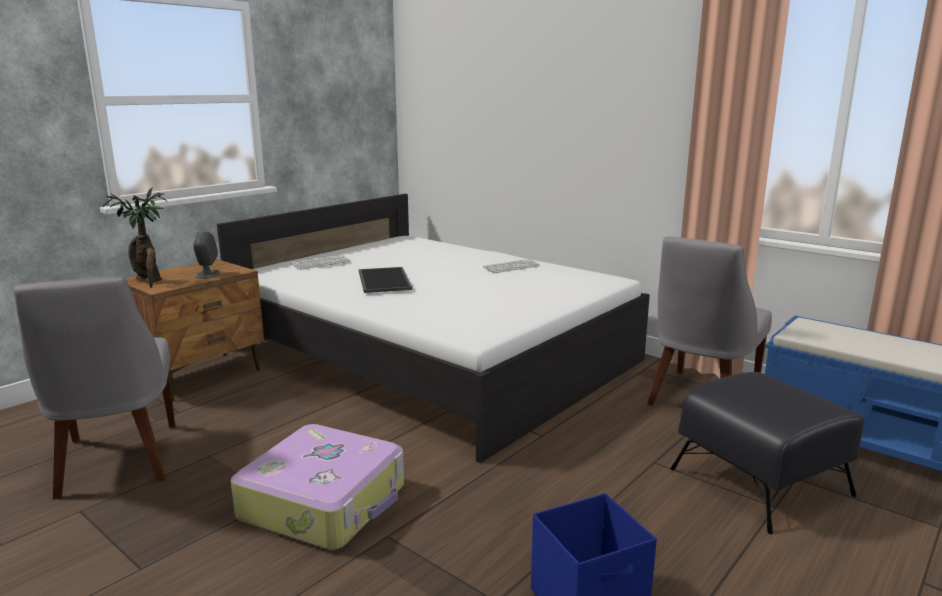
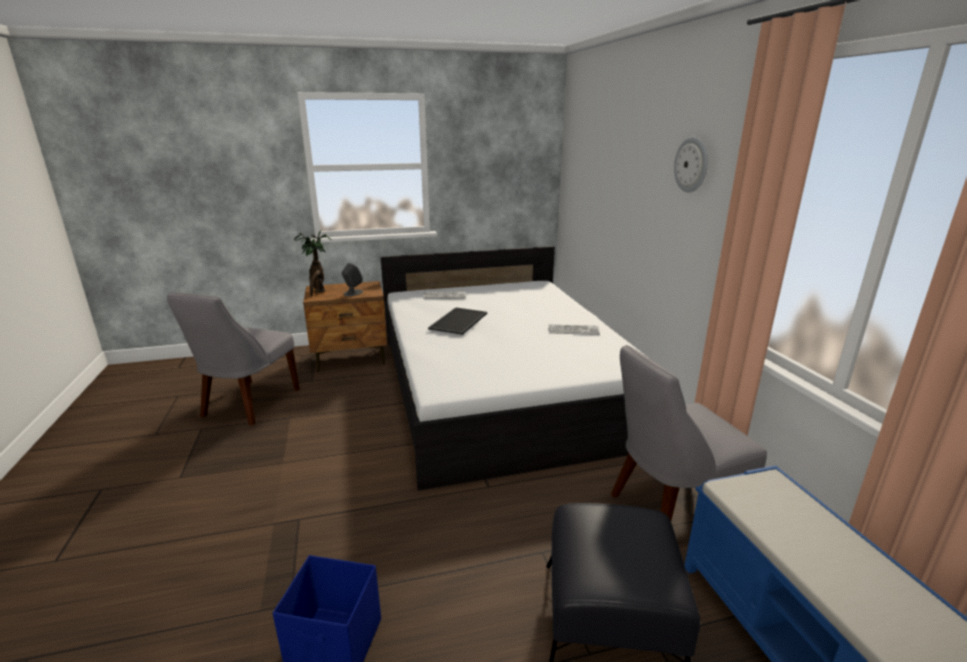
camera: 35 degrees right, 5 degrees up
suitcase [231,424,404,550] -> none
none -> wall clock [674,137,708,193]

